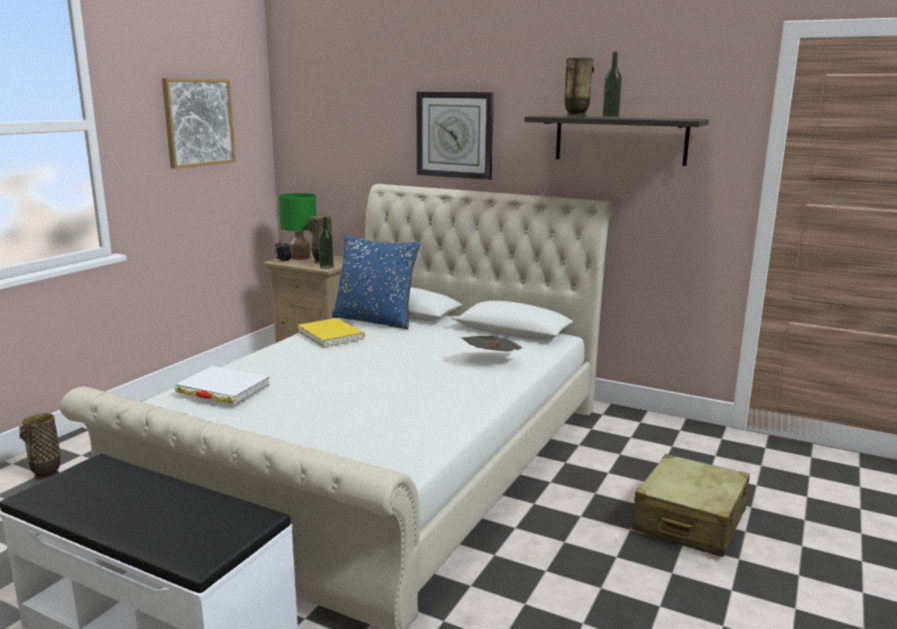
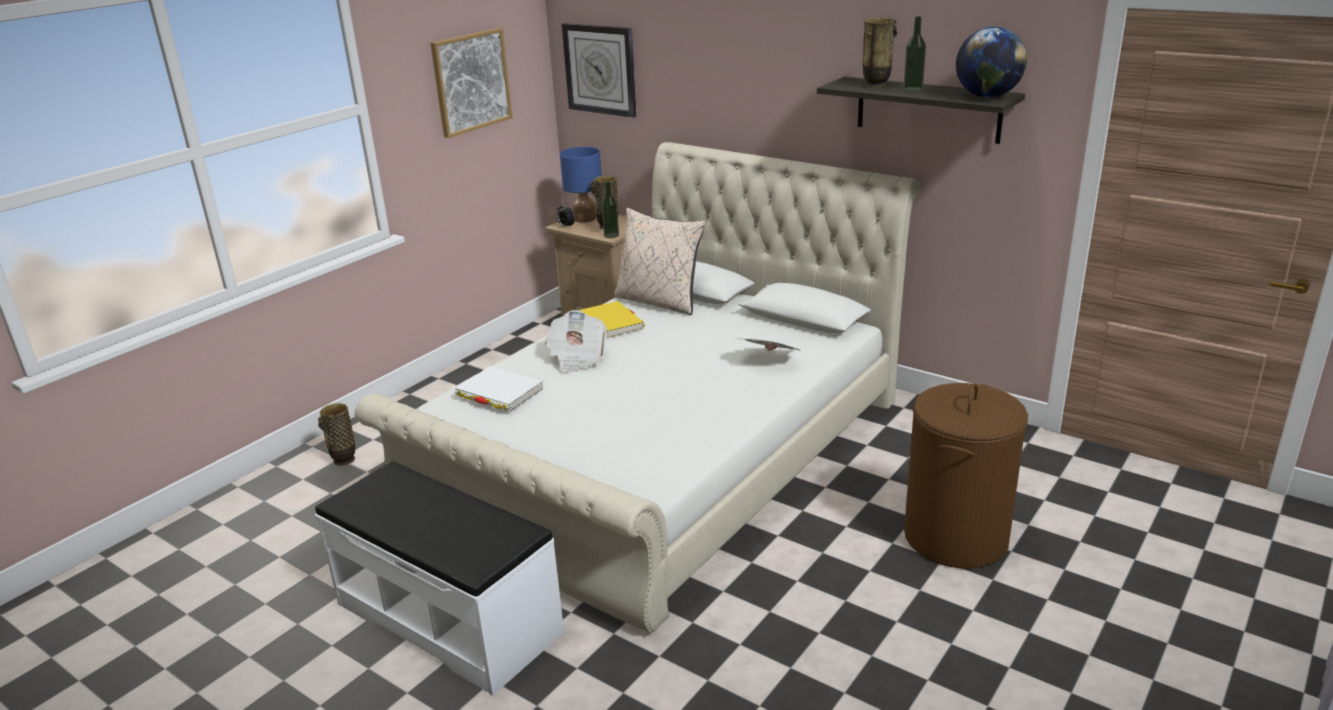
camera: 10 degrees right, 10 degrees up
green table lamp [279,193,317,259] -> blue table lamp [560,147,602,222]
blue pillow [332,234,421,329] -> beige pillow [614,208,705,315]
wall clock [417,91,494,180] -> wall clock moved to [562,23,637,118]
beige suitcase [632,454,750,557] -> brown laundry basket [904,383,1028,568]
none -> newspaper [545,310,607,373]
none -> globe [956,27,1027,98]

